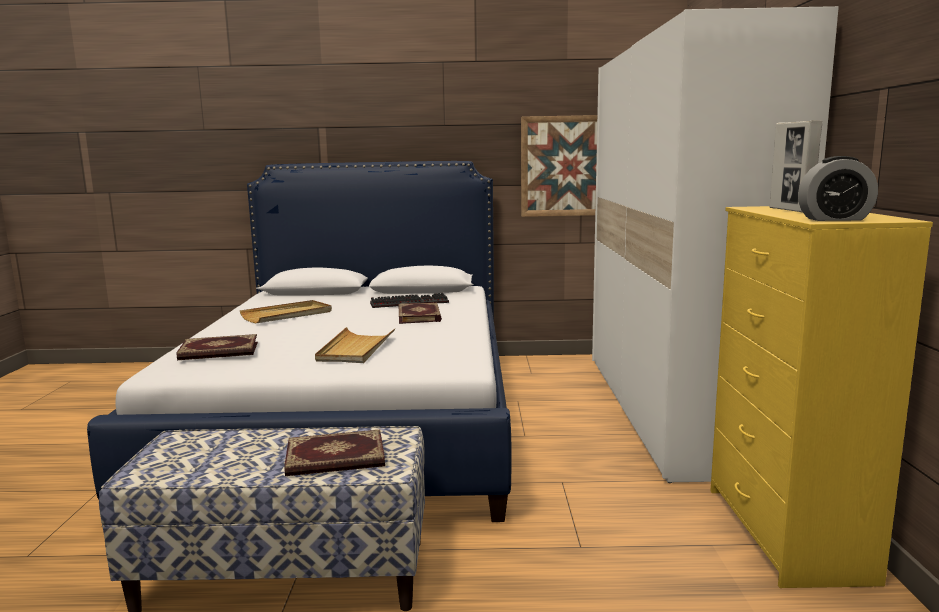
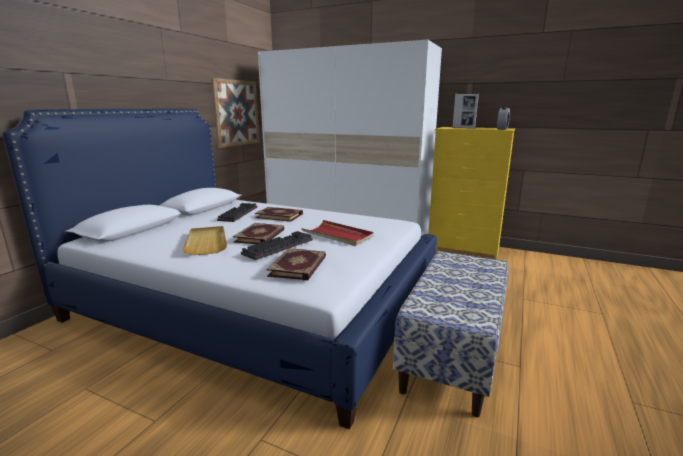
camera: 65 degrees left, 5 degrees up
book [284,430,385,476] -> book moved to [233,223,284,244]
beige tray [315,327,395,363] -> red tray [301,220,374,246]
none -> keyboard [241,231,313,260]

